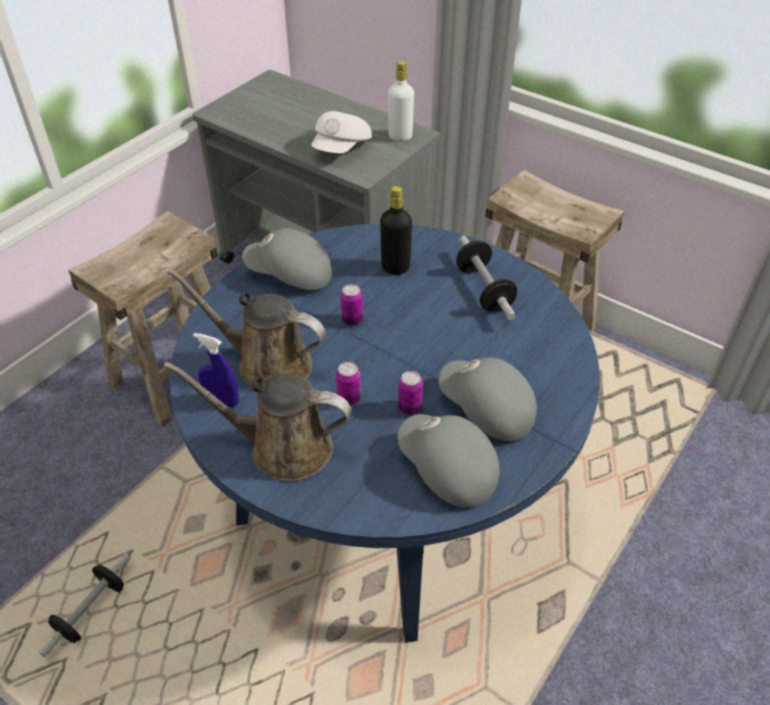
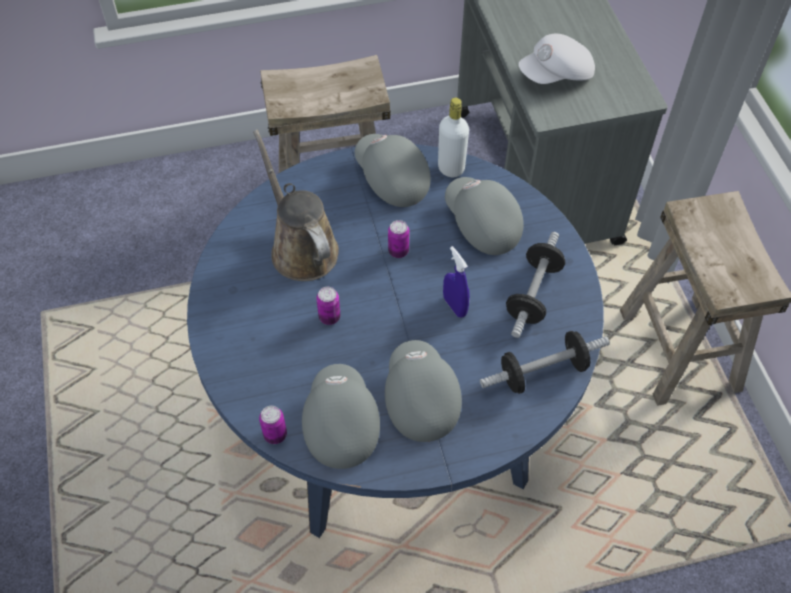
camera: 40 degrees right, 10 degrees up
dumbbell [38,553,131,658] -> dumbbell moved to [480,331,610,394]
brown watering can [163,362,351,481] -> none
blue spray bottle [193,333,239,407] -> blue spray bottle moved to [443,246,470,318]
black bottle [380,186,412,275] -> grey cap [445,177,524,255]
white bottle [388,61,414,142] -> white bottle moved to [438,97,469,177]
can [398,371,423,415] -> can moved to [259,406,287,444]

